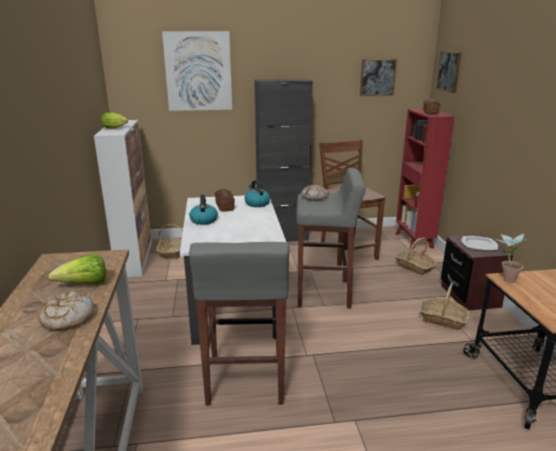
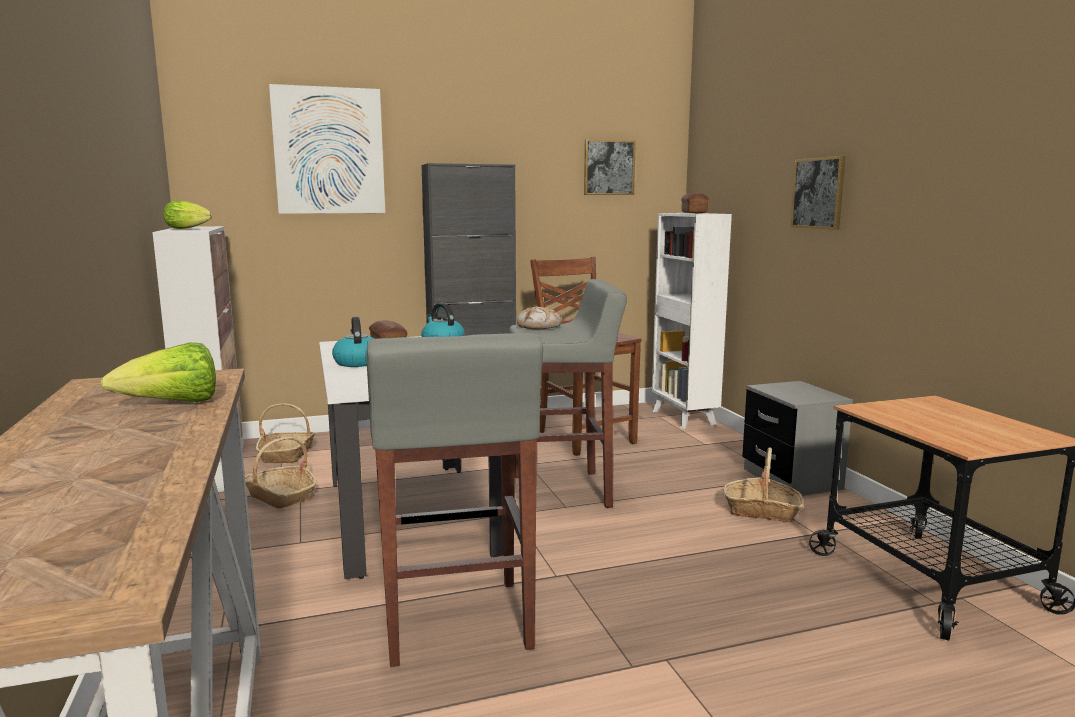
camera: 10 degrees left, 10 degrees down
bread [38,290,94,330] -> none
red bookcase [395,109,455,250] -> white bookcase [652,213,732,429]
basket [395,238,436,275] -> basket moved to [245,437,317,509]
picture [436,51,462,93] -> picture moved to [790,156,846,230]
brown nightstand [441,235,513,310] -> grey nightstand [742,381,853,496]
plate [461,236,498,250] -> none
potted plant [495,233,528,283] -> none

